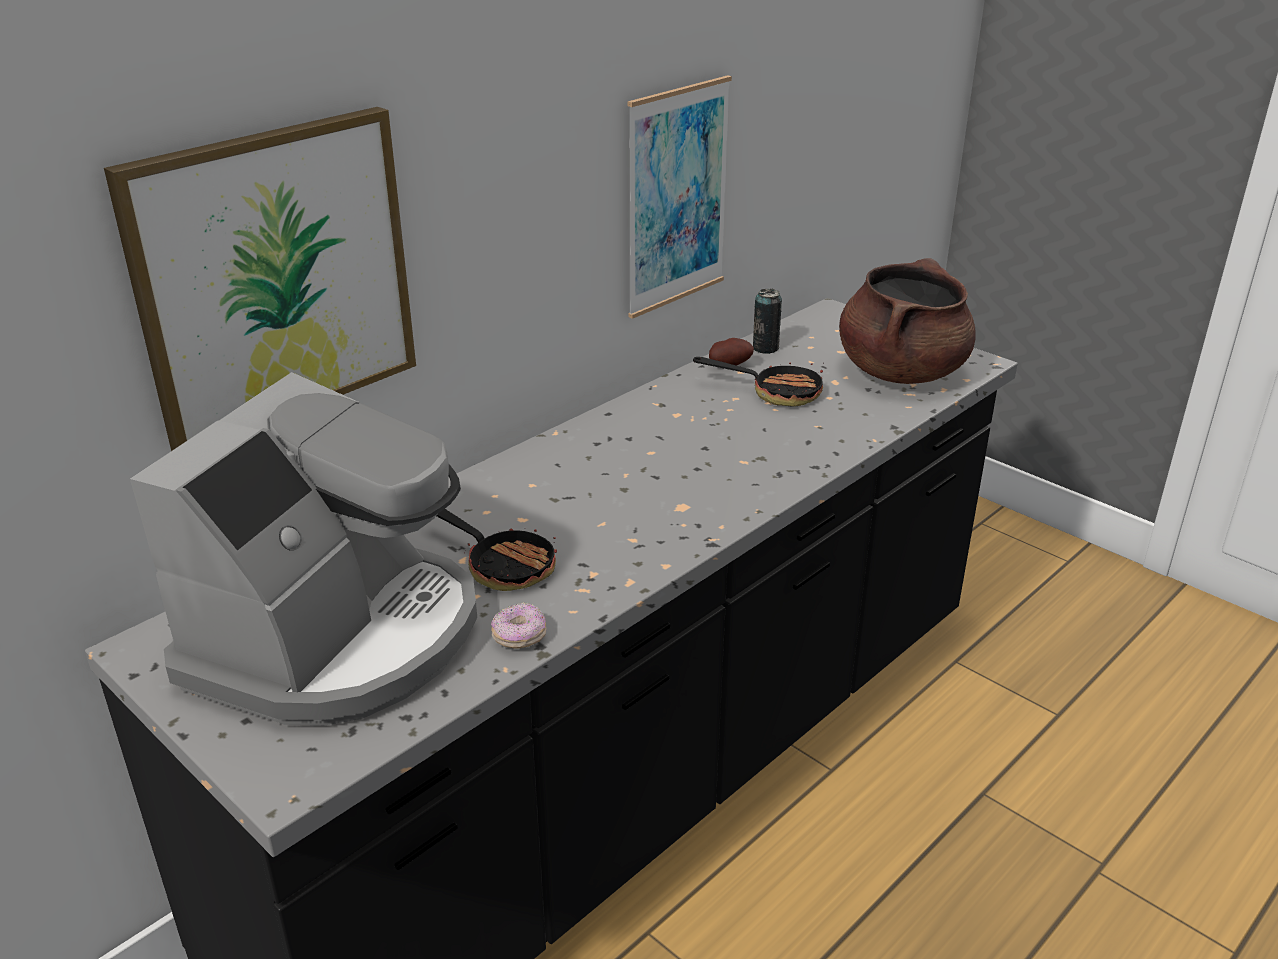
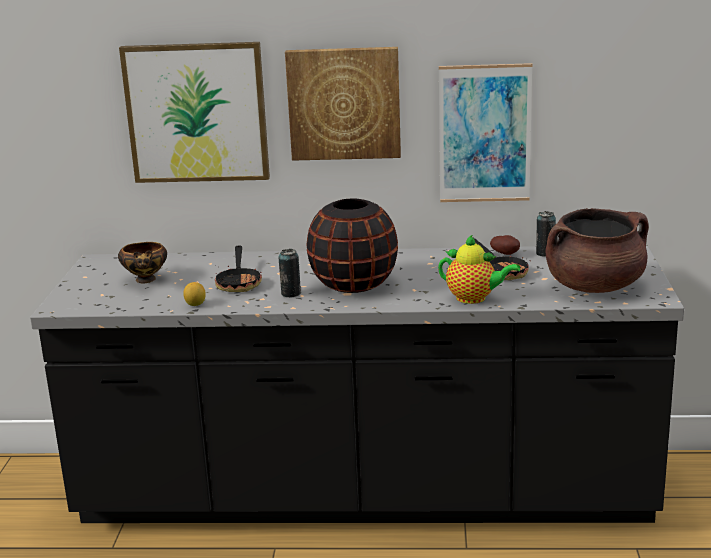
camera: 50 degrees right, 10 degrees down
coffee machine [130,372,477,726] -> bowl [118,242,167,283]
donut [491,602,547,648] -> lemon [183,282,206,306]
none -> can [279,249,301,298]
none -> picture [285,47,401,161]
none -> black vase [306,199,398,293]
none -> teapot [438,235,520,304]

